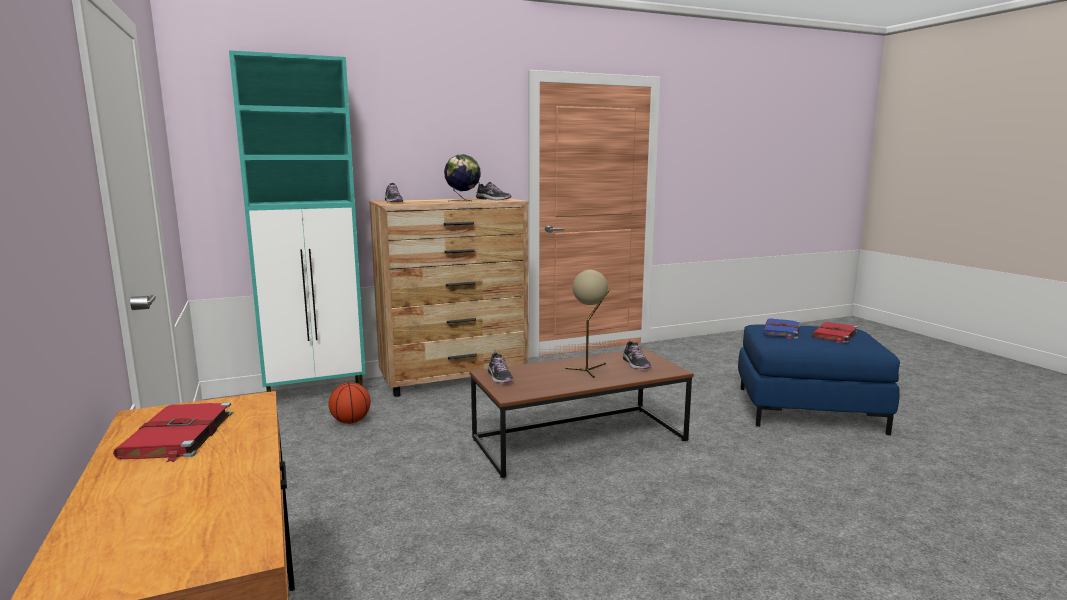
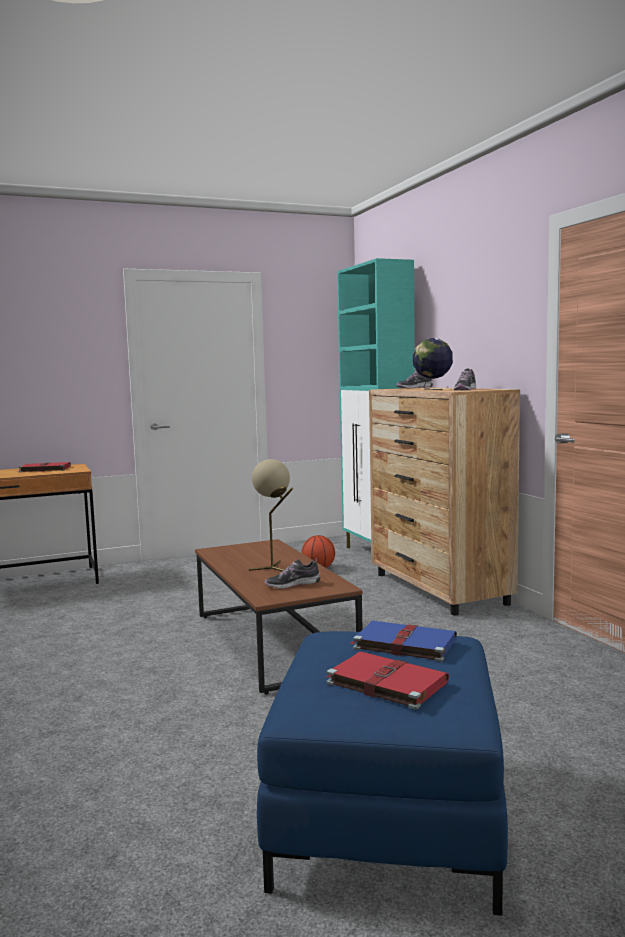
camera: 90 degrees right, 5 degrees down
shoe [488,350,513,383] -> none

